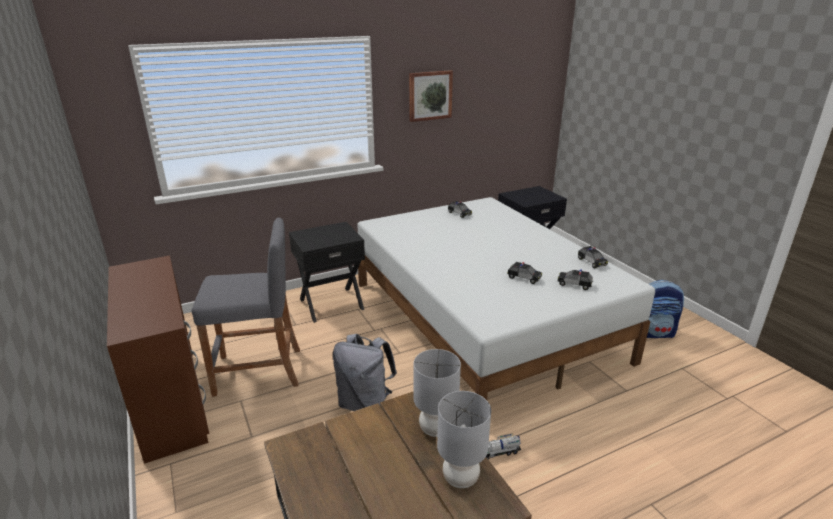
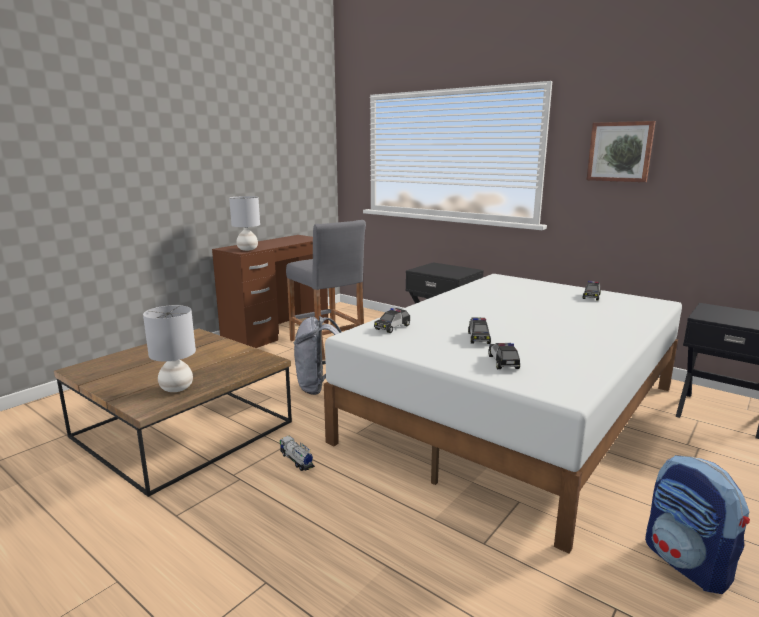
camera: 65 degrees right, 10 degrees down
grey table lamp [413,349,461,437] -> grey table lamp moved to [229,196,260,251]
toy car [578,246,608,268] -> toy car moved to [374,308,410,333]

